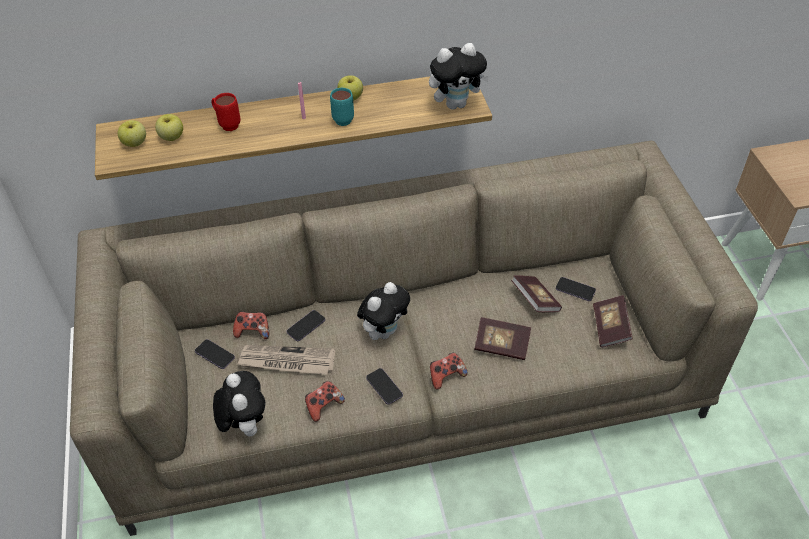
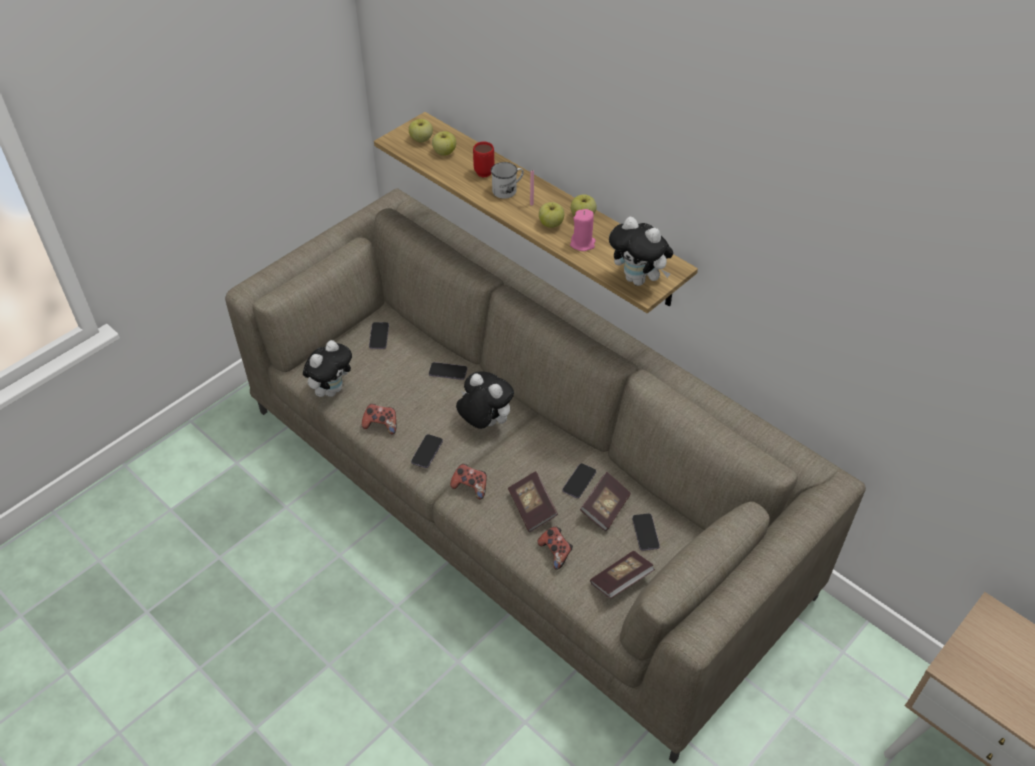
camera: 55 degrees right, 0 degrees up
game controller [233,311,269,339] -> game controller moved to [537,527,573,570]
newspaper [237,345,335,375] -> none
turquoise mug [330,88,354,126] -> apple [539,202,564,228]
plush toy [357,282,410,340] -> plush toy turned 150 degrees counterclockwise [456,371,514,429]
none -> white mug [491,162,524,199]
none -> phone [562,463,596,498]
none -> pink candle [570,209,596,251]

